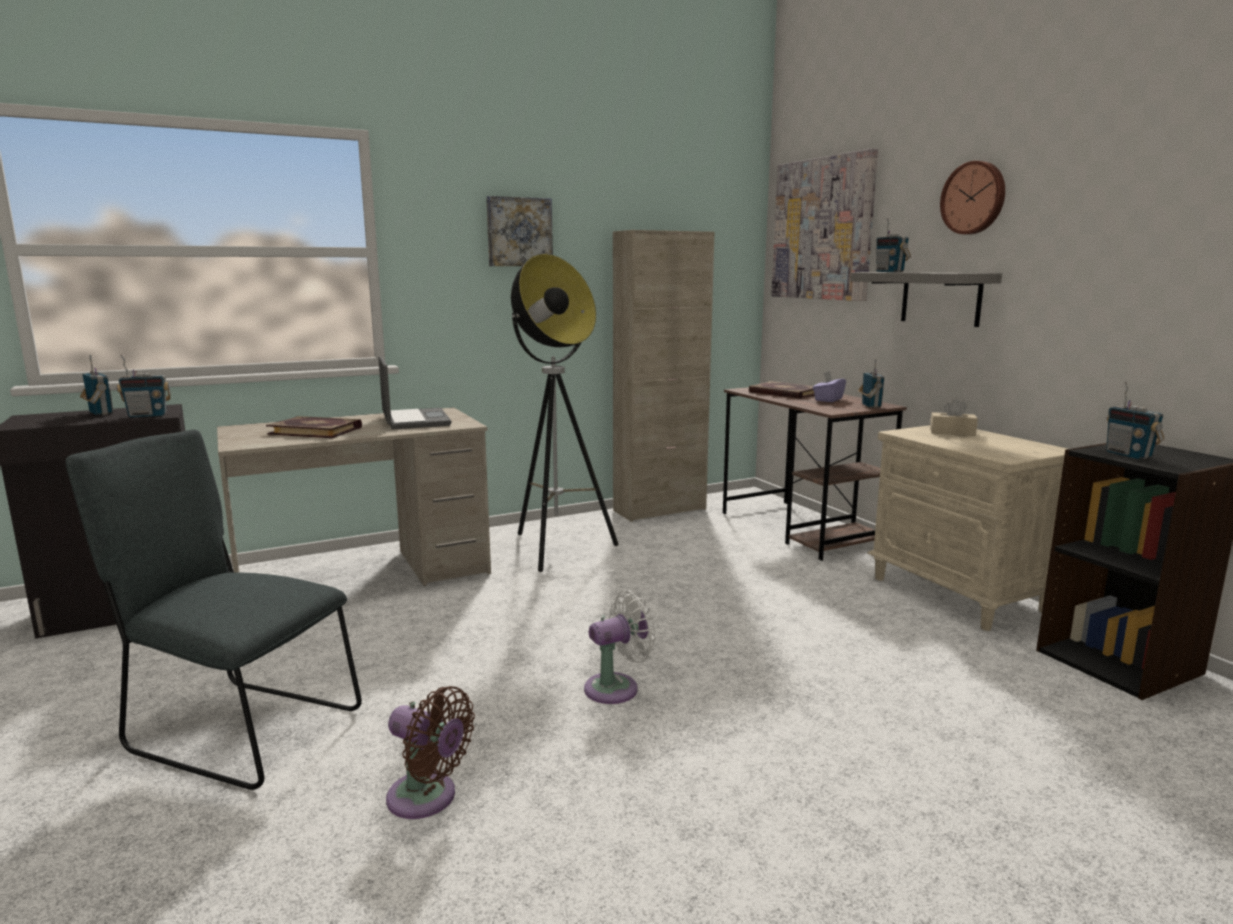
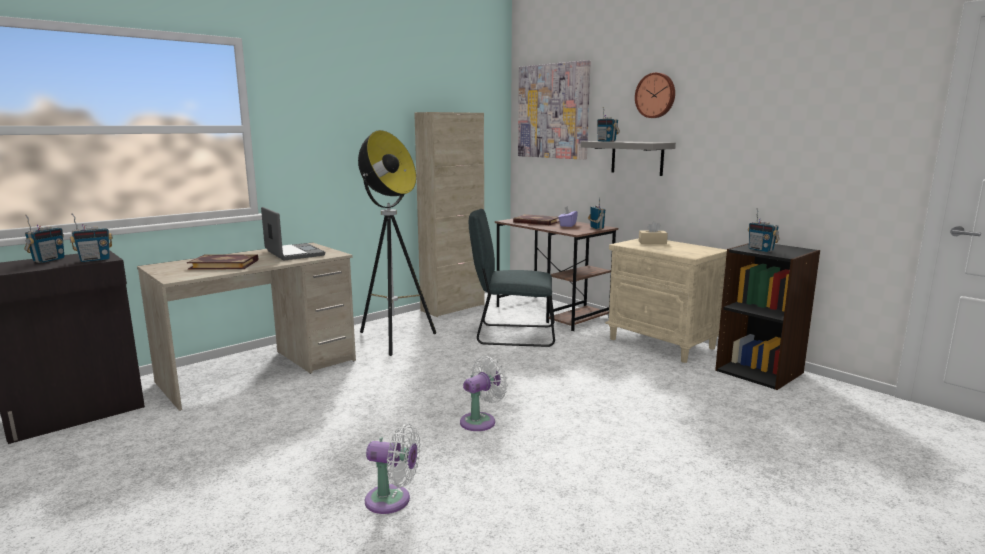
camera: 15 degrees left, 0 degrees up
grey chair [65,429,362,790] -> grey chair moved to [469,209,555,347]
radio [80,354,113,416] -> radio turned 75 degrees clockwise [24,214,64,263]
brown fan [386,686,475,819] -> white fan [365,423,420,514]
picture [486,196,553,266] -> none

